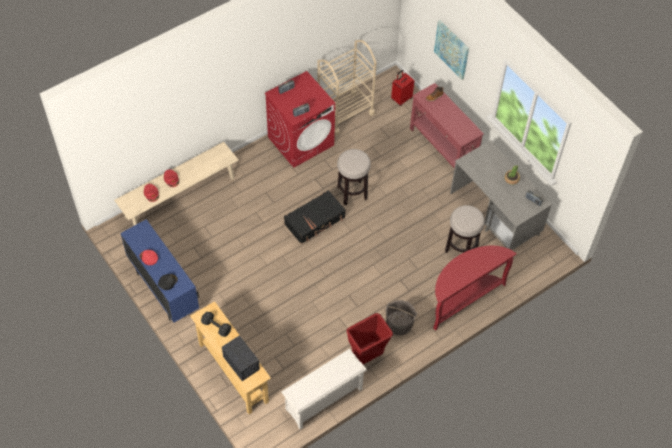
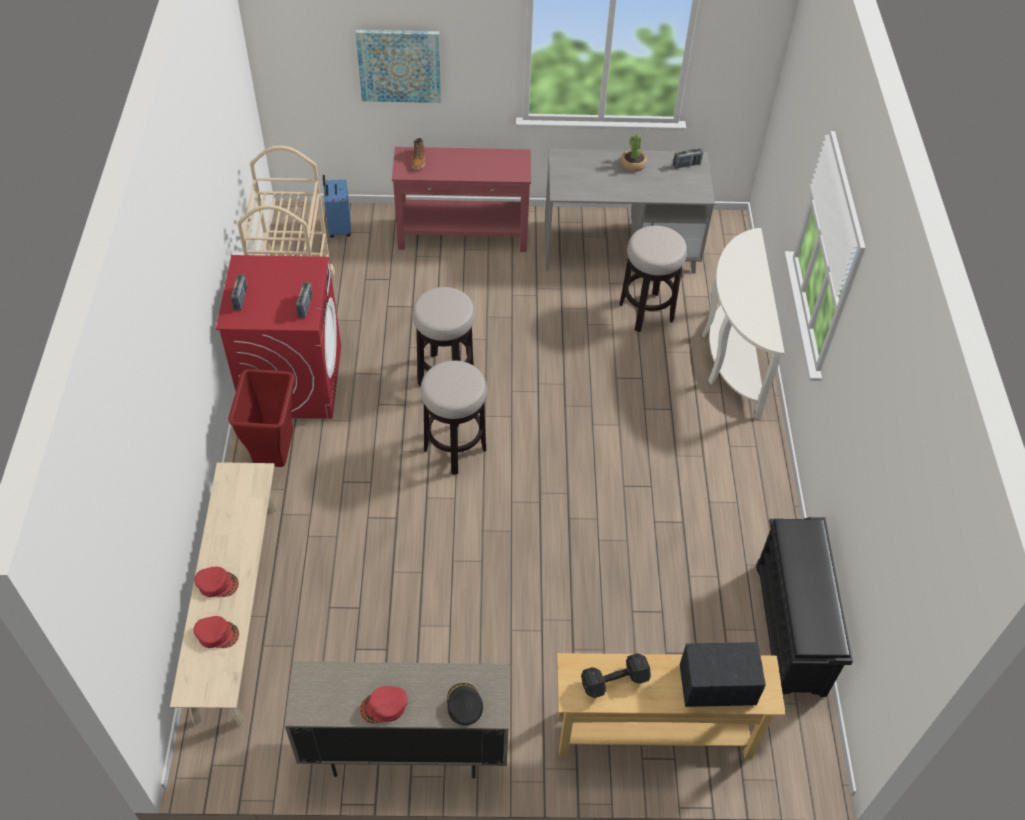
camera: 55 degrees left, 5 degrees down
blue cabinet [120,219,199,323] -> beige cabinet [284,661,509,779]
white shoe rack [281,349,367,429] -> black shoe rack [756,517,853,697]
black suitcase [284,190,346,244] -> stool [420,360,487,474]
red trash can [347,313,393,364] -> red trash can moved to [228,369,295,467]
grey bucket [386,300,417,335] -> none
red suitcase [391,70,414,106] -> blue suitcase [323,175,351,238]
red console table [433,246,516,331] -> white console table [702,228,785,419]

